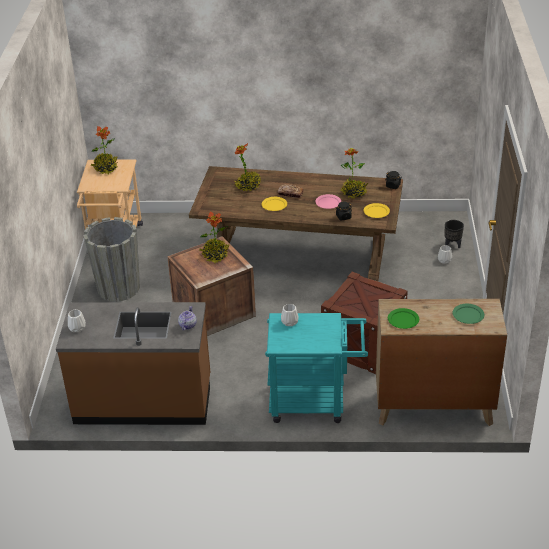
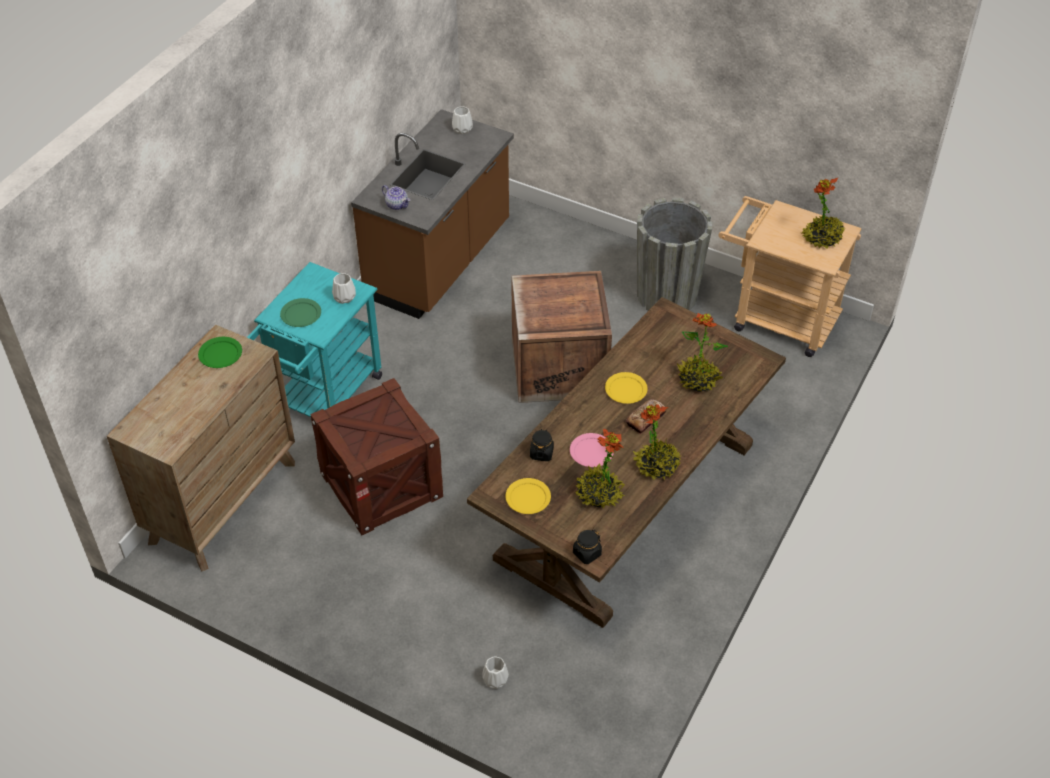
camera: 115 degrees right, 10 degrees up
potted plant [199,211,229,264] -> potted plant moved to [633,404,681,480]
black planter [444,220,464,249] -> none
green plate [452,304,484,324] -> green plate moved to [280,298,321,327]

